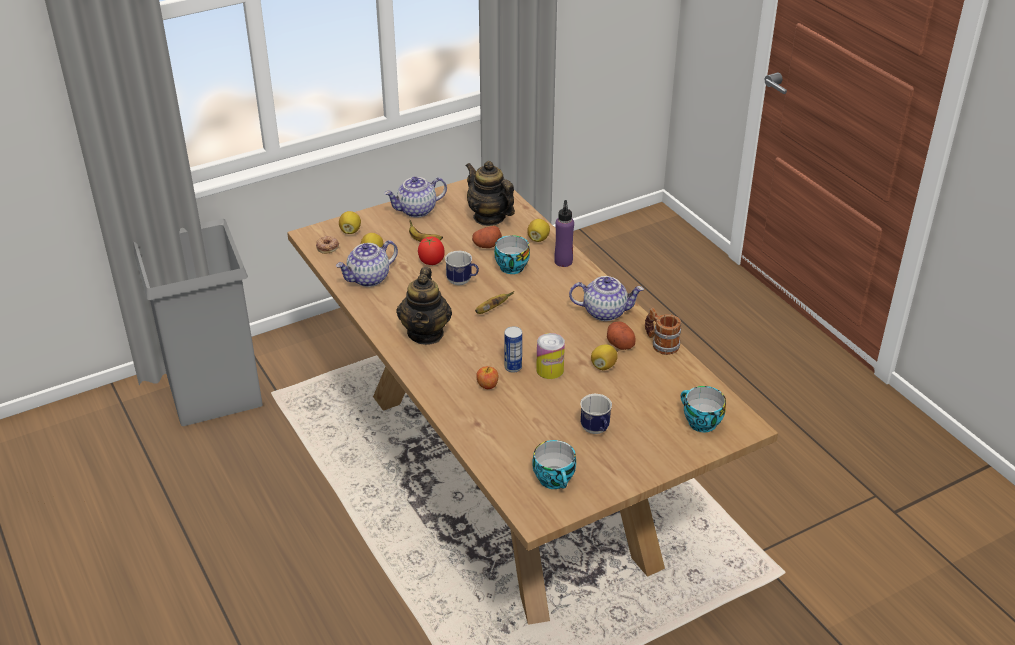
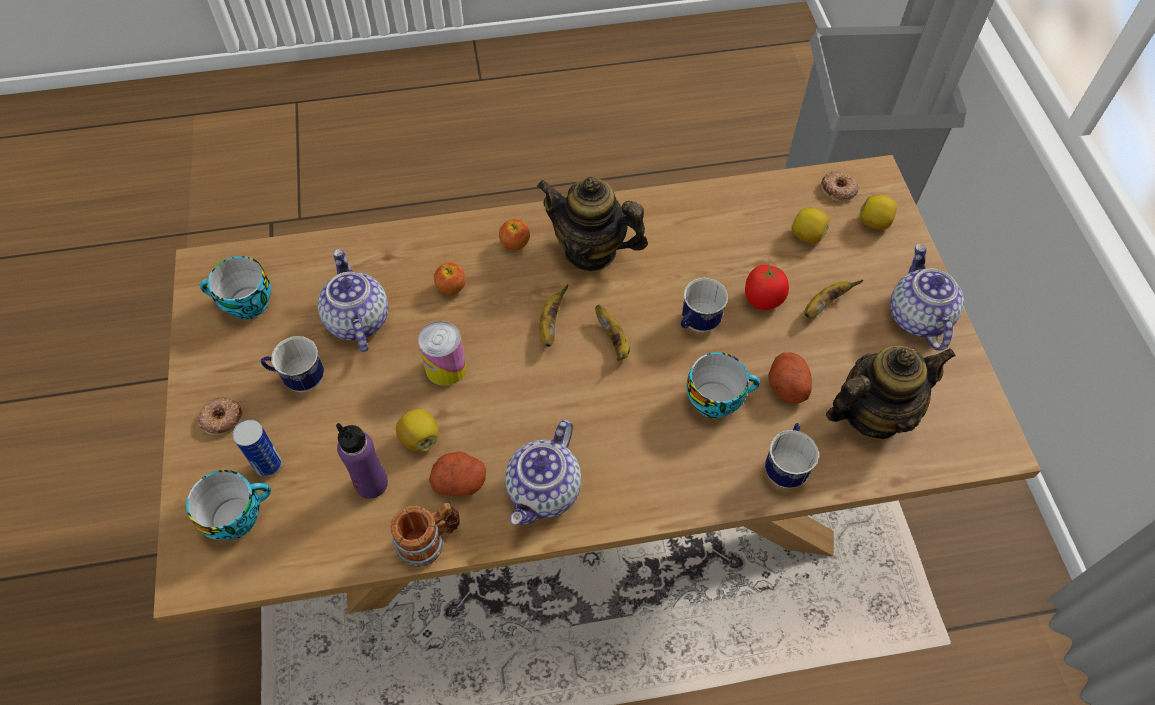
camera: 110 degrees right, 20 degrees up
teapot [336,240,398,287] -> teapot moved to [318,249,388,352]
can [505,326,522,373] -> can moved to [233,419,282,477]
lemon [527,219,550,242] -> mug [765,423,819,489]
purple bottle [554,200,574,267] -> purple bottle moved to [336,423,388,499]
none -> donut [198,397,243,435]
none -> apple [499,219,530,251]
none -> banana [540,284,568,347]

